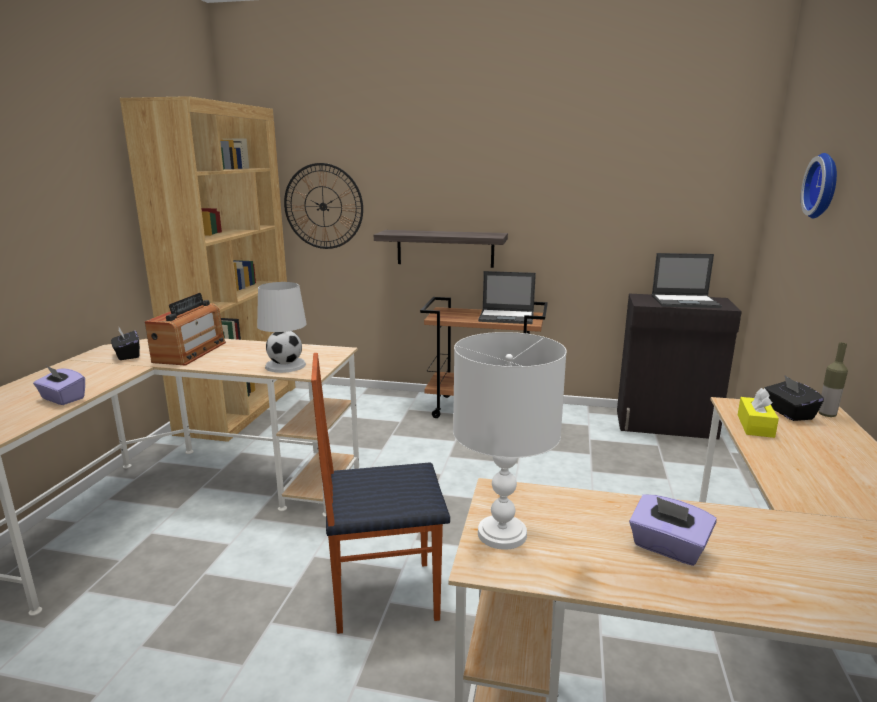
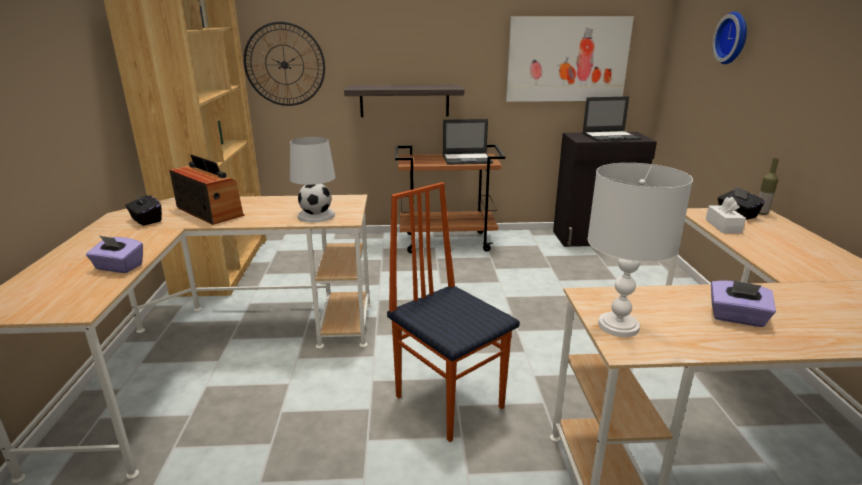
camera: 15 degrees left, 5 degrees up
radio [145,293,226,366] -> radio turned 45 degrees counterclockwise [169,154,245,225]
chair [311,353,450,634] -> chair turned 75 degrees clockwise [387,182,520,442]
yellow tissue box [738,388,779,438] -> white tissue box [706,197,746,233]
none -> picture [506,17,634,102]

